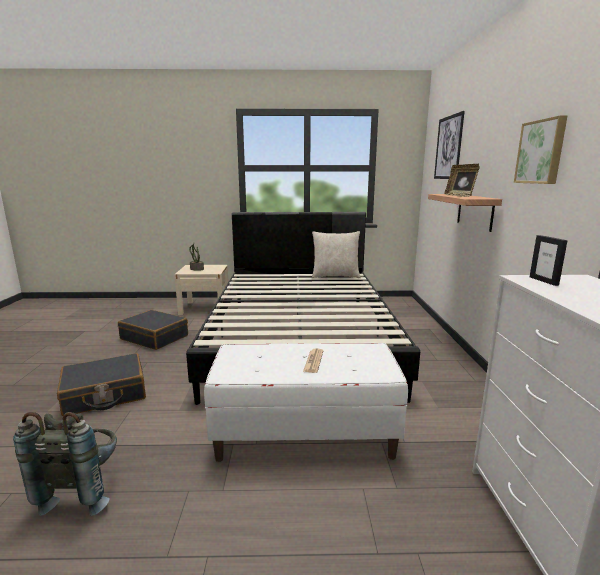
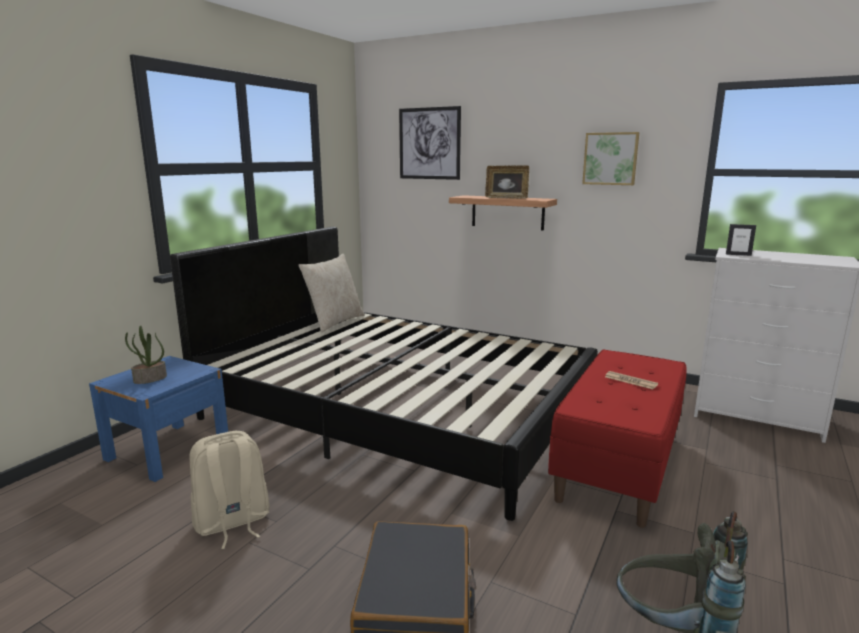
camera: 60 degrees left, 0 degrees up
black suitcase [118,310,188,350] -> beige backpack [190,431,270,549]
beige nightstand [174,265,229,315] -> blue nightstand [89,356,228,482]
white bench [204,343,408,462] -> red bench [548,349,686,528]

